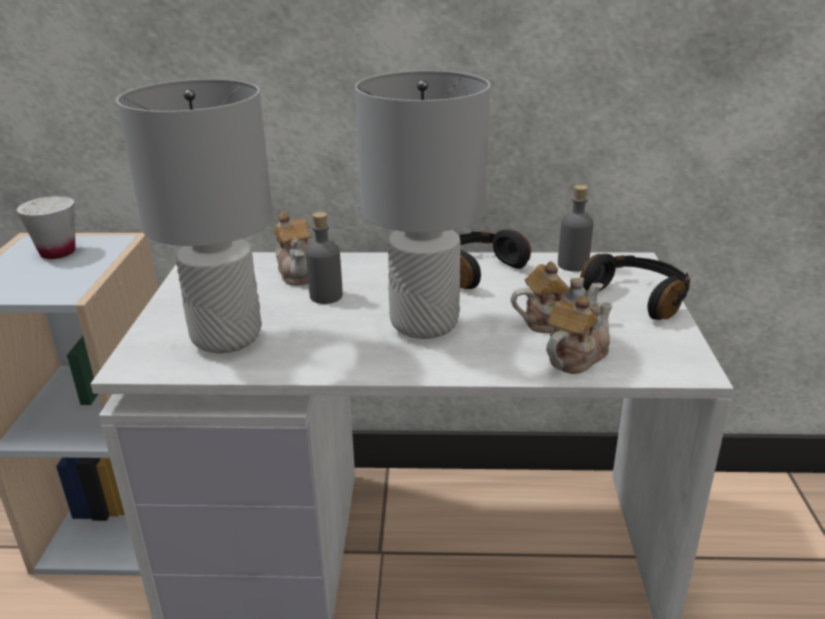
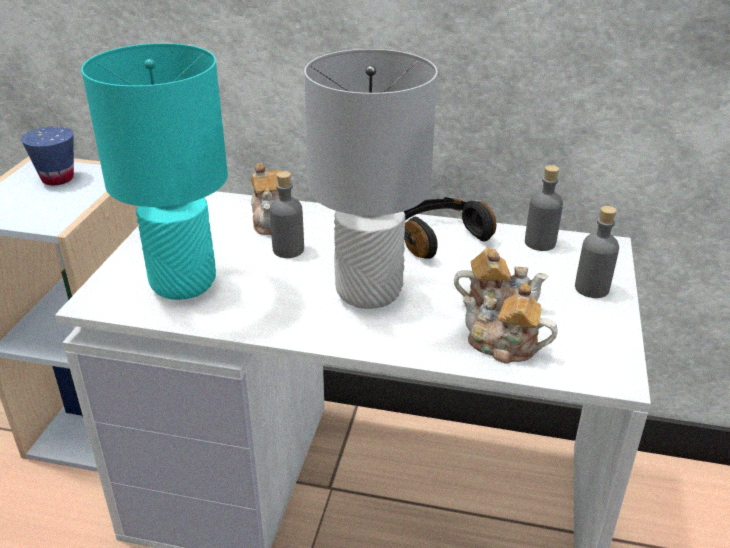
camera: 10 degrees right, 5 degrees up
white cup [17,196,75,259] -> blue cup [21,126,74,185]
grey table lamp [116,79,273,353] -> turquoise table lamp [81,43,228,300]
teapot [546,295,612,374] -> teapot turned 120 degrees counterclockwise [463,282,558,364]
black headphones [580,254,690,320] -> grey bottle [575,206,619,298]

